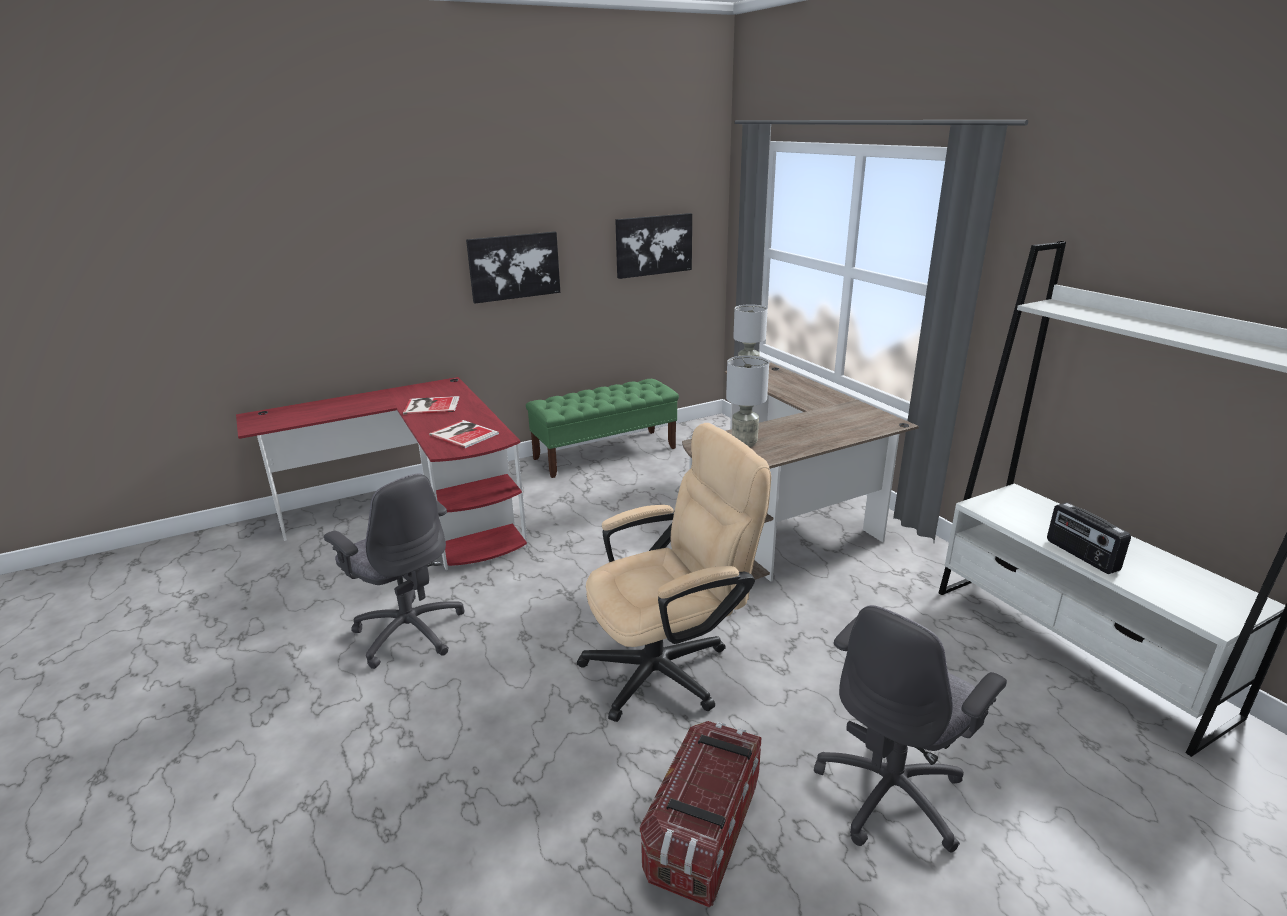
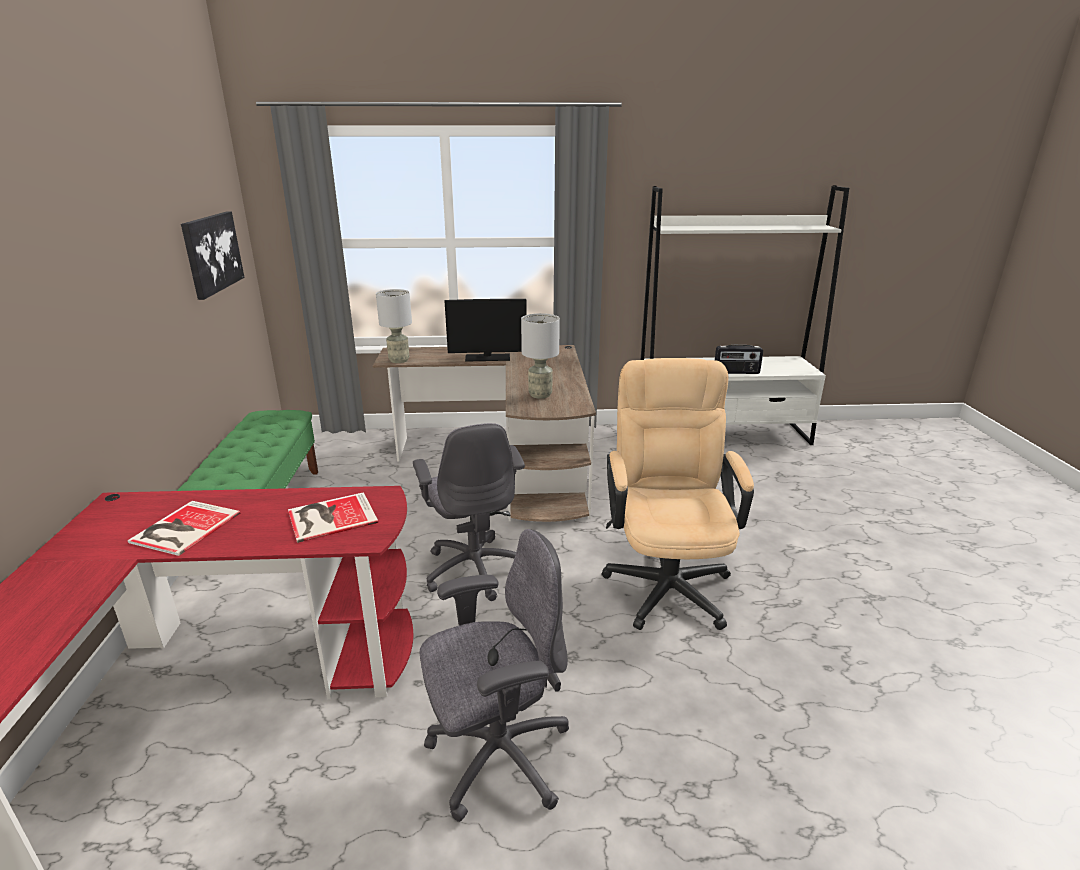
camera: 65 degrees left, 0 degrees up
picture [466,231,560,303] -> none
storage box [640,721,762,907] -> none
grey office chair [814,605,1007,853] -> grey office chair moved to [413,423,525,601]
none -> monitor [445,299,527,362]

